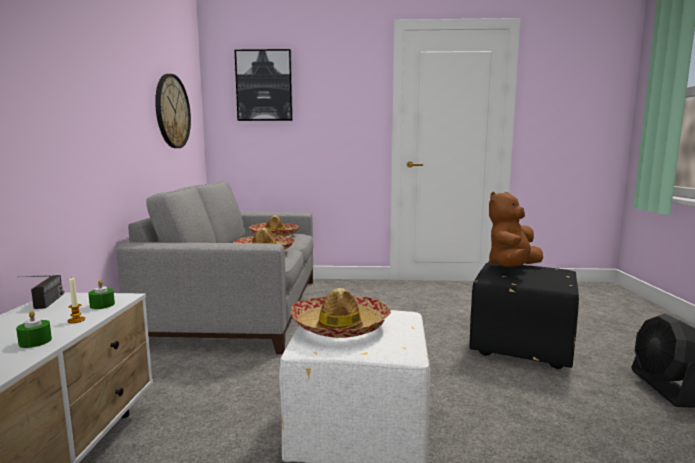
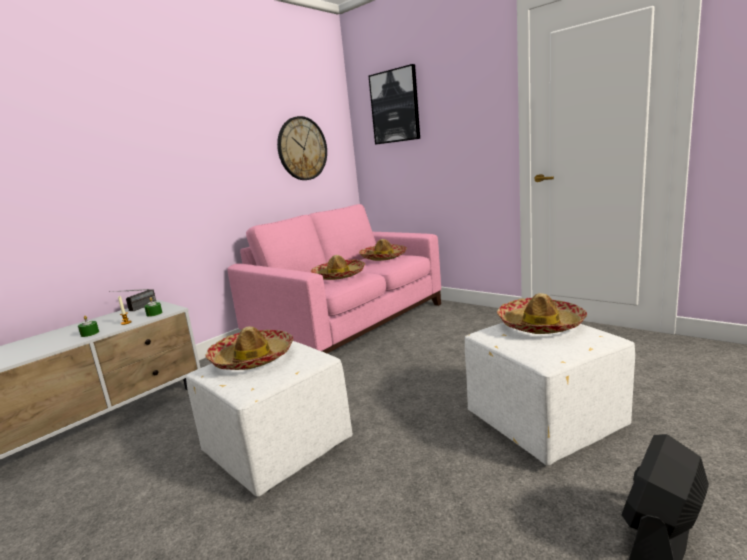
camera: 40 degrees right, 5 degrees up
grey sofa [117,181,313,354] -> pink sofa [227,204,441,354]
black ottoman [469,262,579,369] -> white ottoman [465,322,635,465]
brown plush toy [489,192,543,267] -> hat [497,293,587,334]

